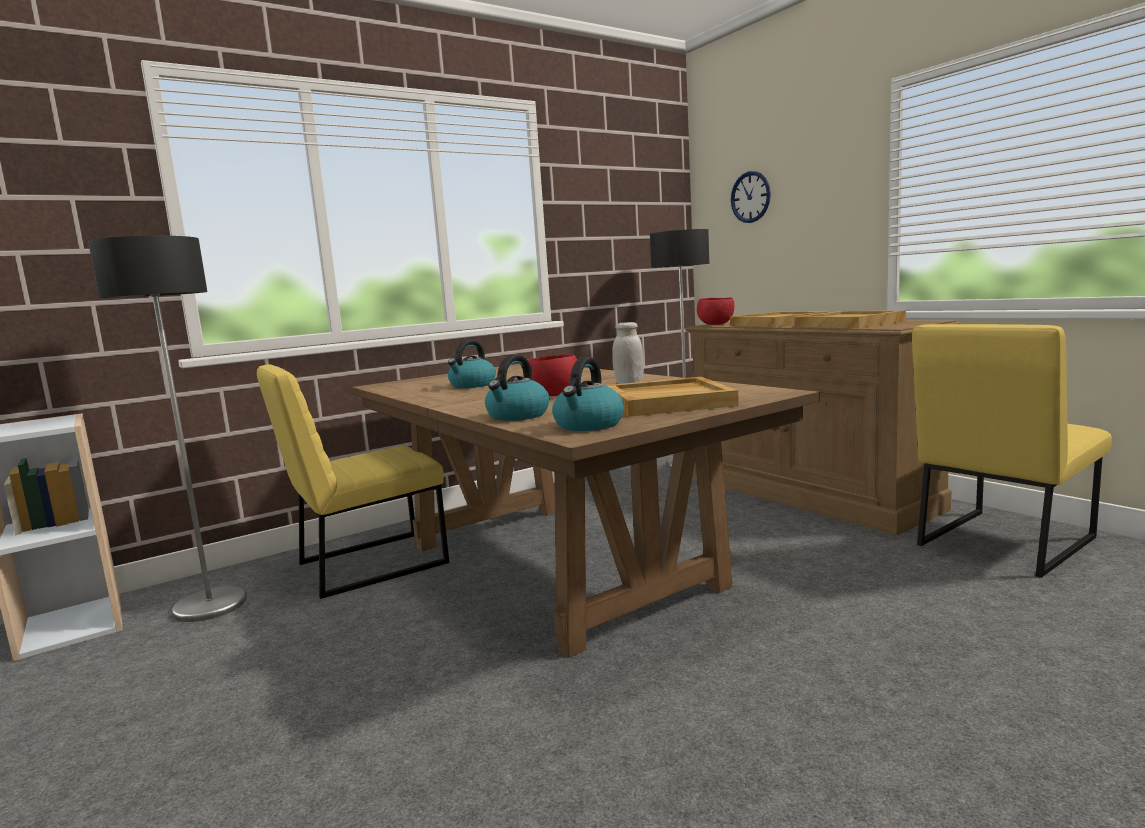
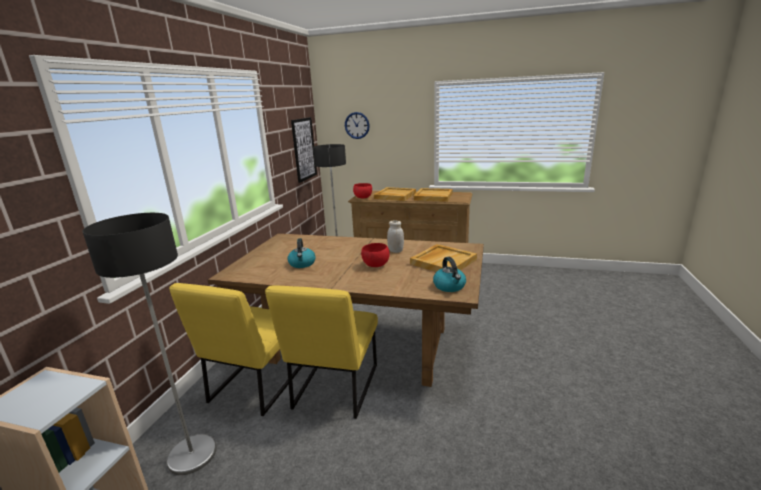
camera: 40 degrees left, 10 degrees up
kettle [485,355,549,421] -> none
yellow chair [912,324,1112,578] -> yellow chair moved to [265,285,378,419]
none -> picture [291,117,317,183]

